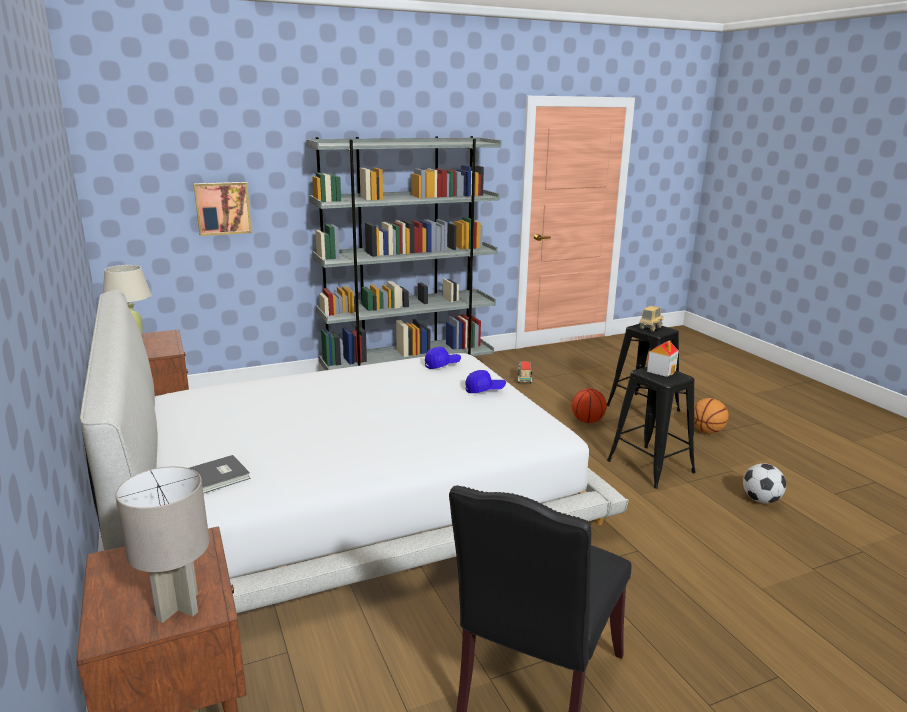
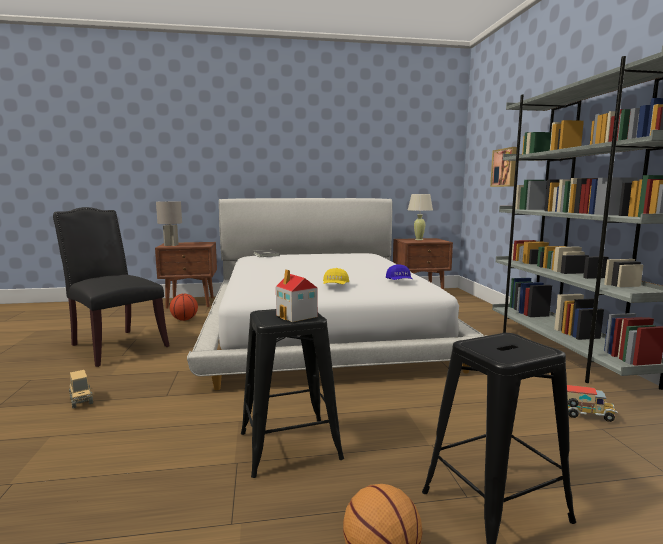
camera: 105 degrees right, 10 degrees down
blue cap [465,370,506,393] -> yellow cap [323,268,349,284]
basketball [572,388,607,423] -> basketball moved to [170,294,198,321]
toy truck [639,306,663,332] -> toy truck moved to [69,370,93,408]
football [743,463,786,504] -> none

